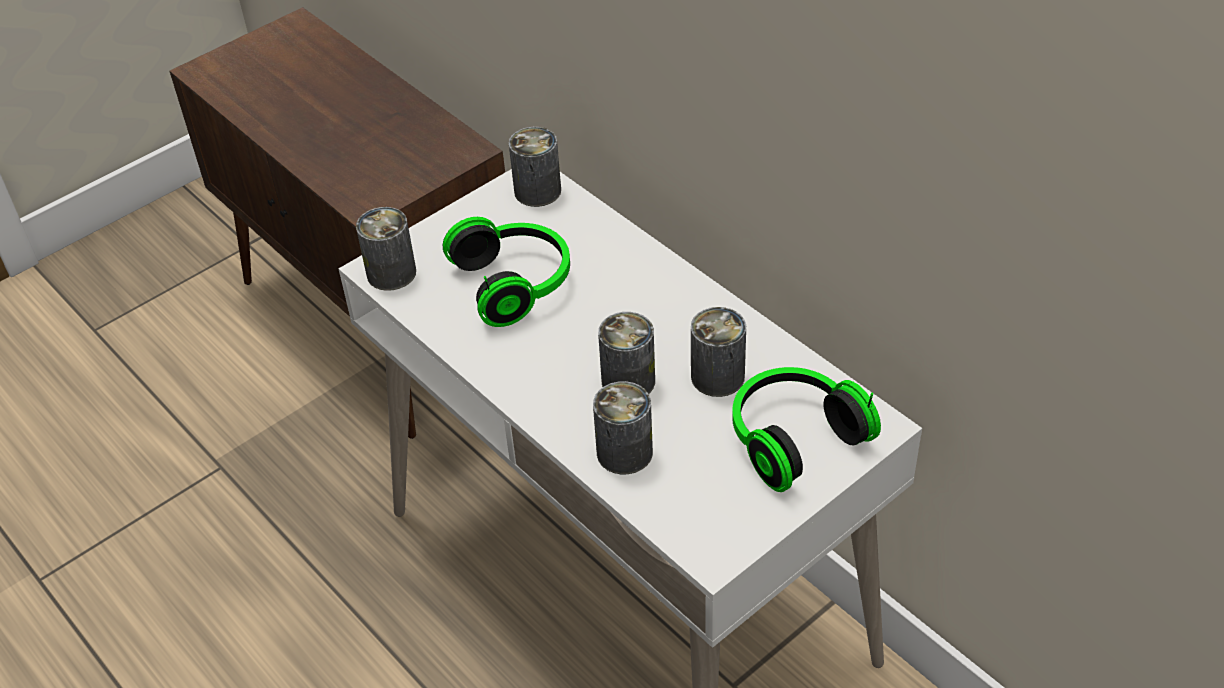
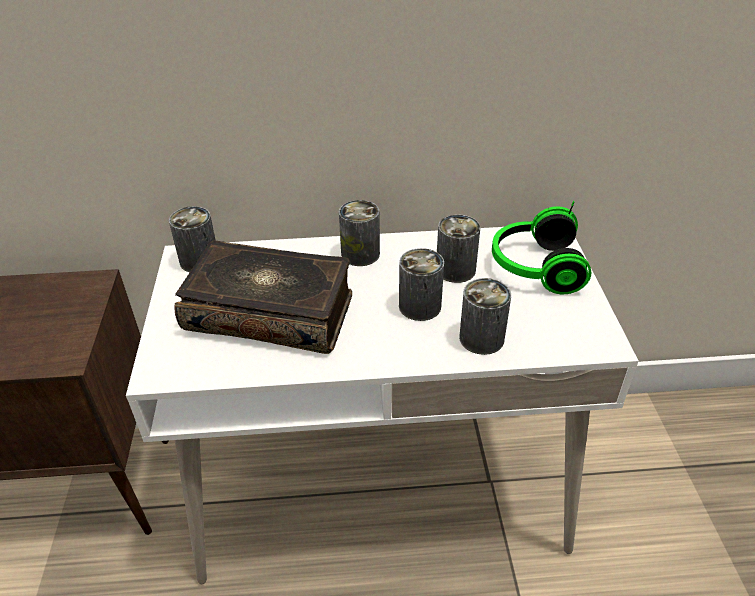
camera: 55 degrees left, 5 degrees down
can [356,207,416,291] -> can moved to [339,200,380,266]
headphones [443,217,570,327] -> book [174,240,352,354]

